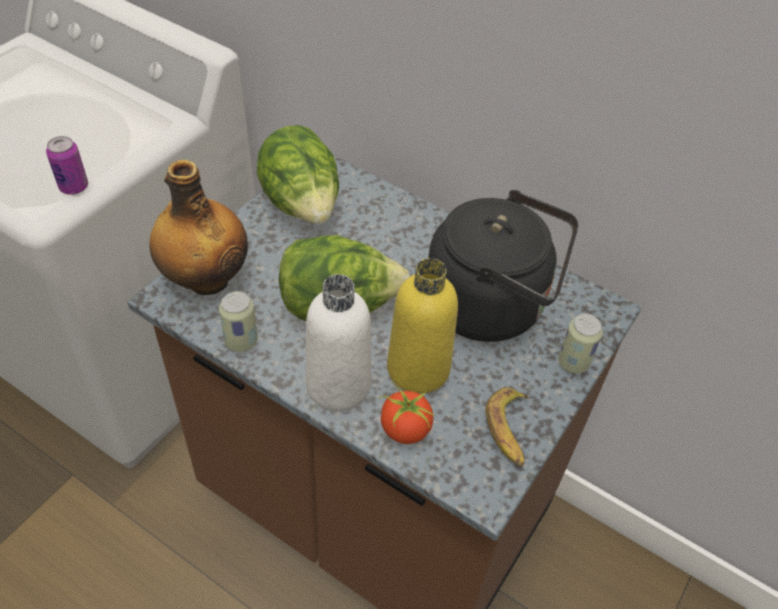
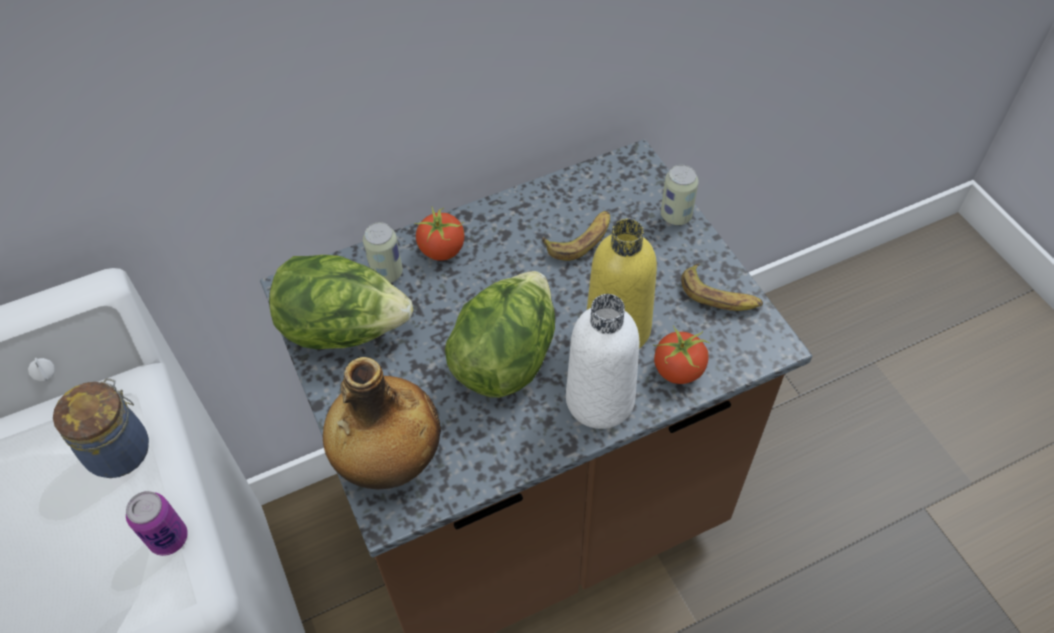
camera: 55 degrees left, 5 degrees up
can [219,291,258,352] -> can moved to [363,222,403,283]
black kettle [428,190,578,342] -> banana [542,211,610,261]
none -> jar [53,378,149,478]
none -> tomato [414,207,464,260]

